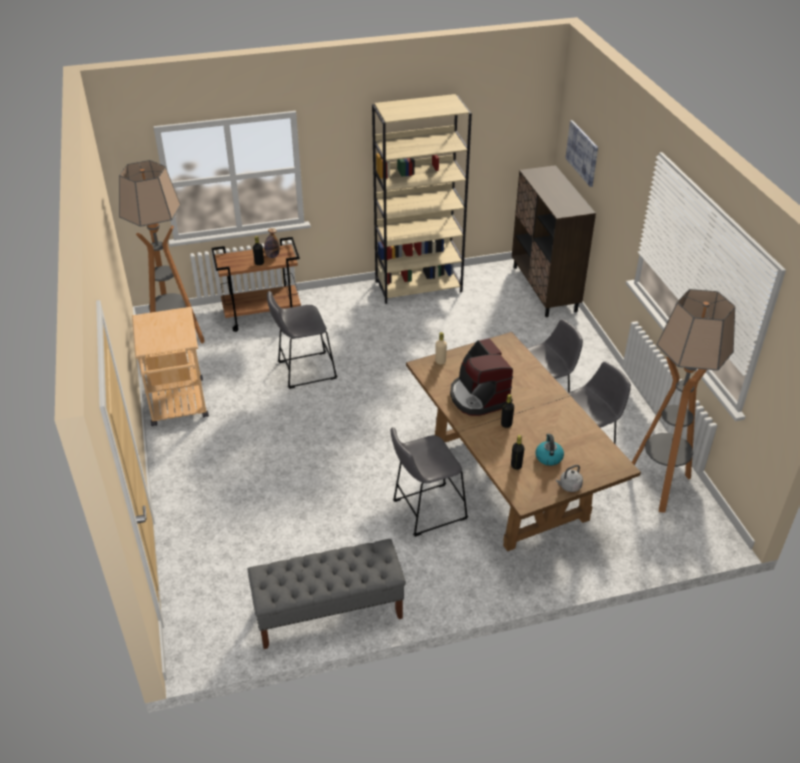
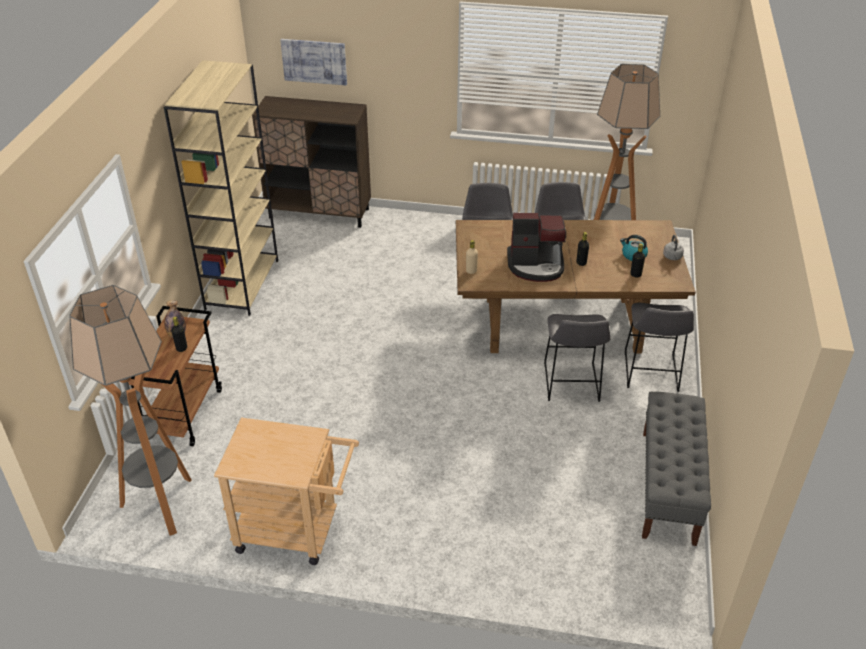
camera: 65 degrees left, 0 degrees up
grey stool [267,291,338,389] -> grey stool moved to [625,303,694,392]

